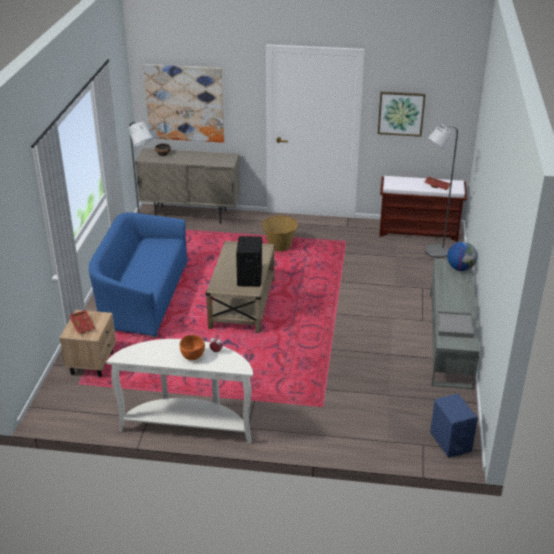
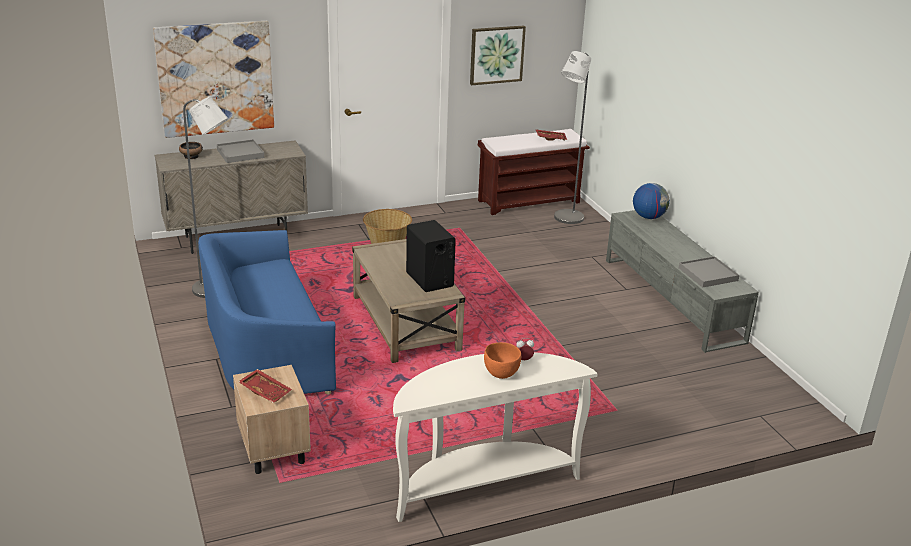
camera: 30 degrees left, 5 degrees down
blue speaker [430,394,478,458] -> none
none -> grey tray [217,140,264,163]

